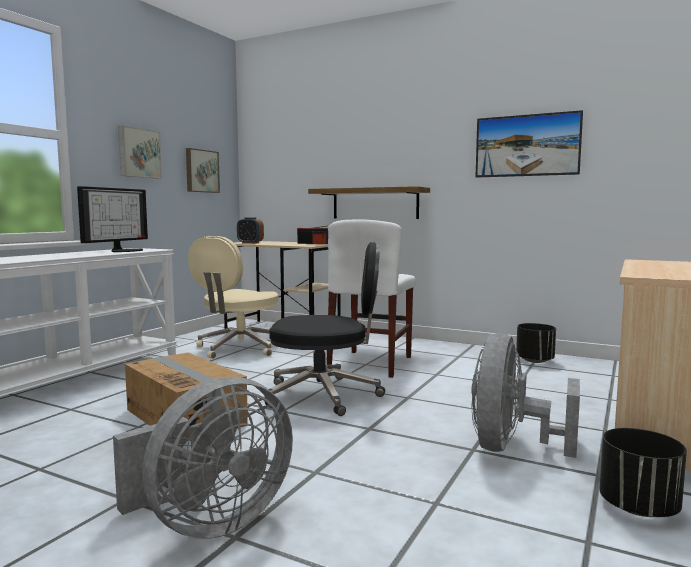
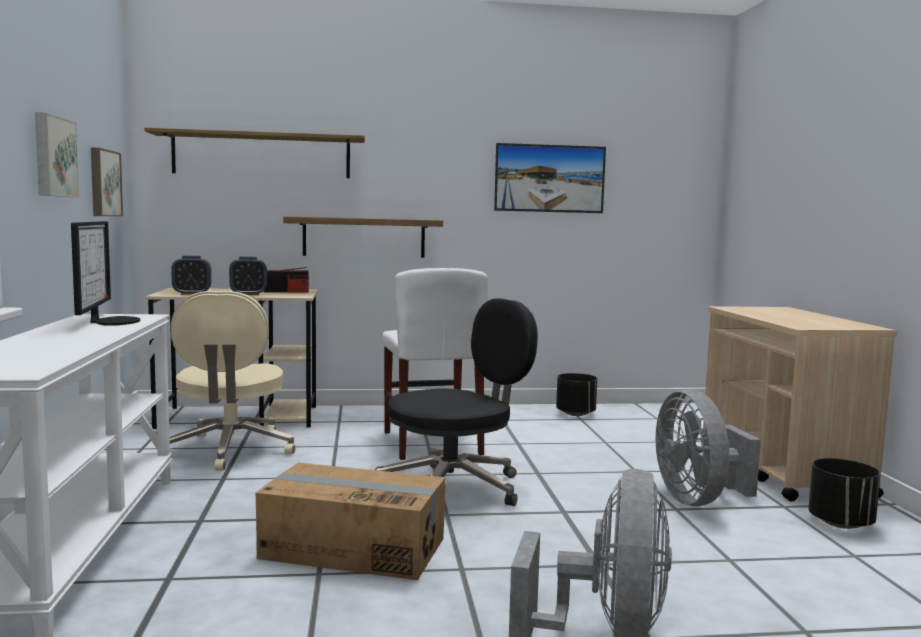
camera: 35 degrees left, 0 degrees up
none -> shelf [145,128,365,178]
none -> alarm clock [229,257,267,295]

